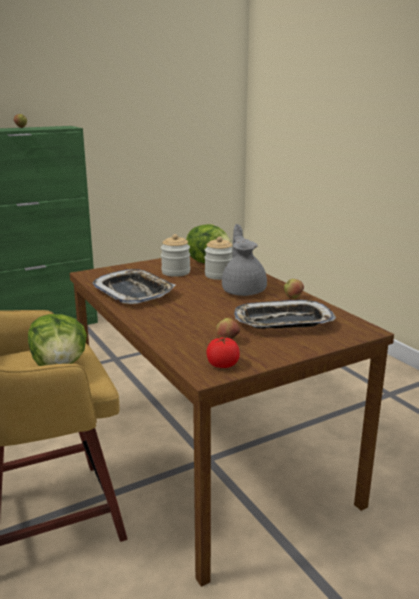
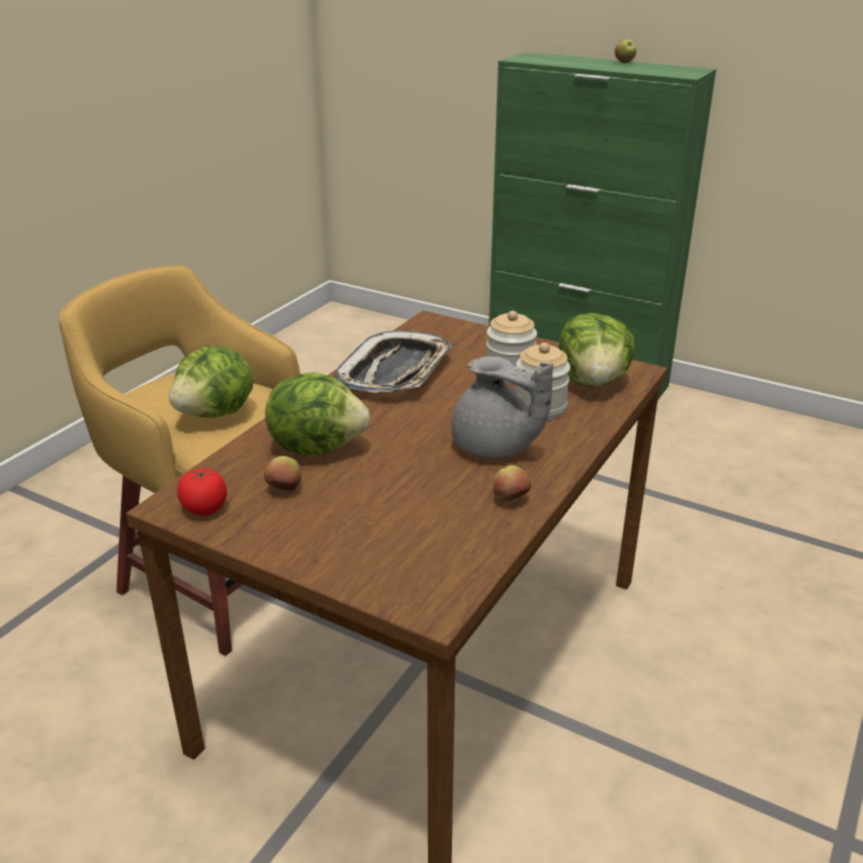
camera: 60 degrees right, 10 degrees up
grey teapot [222,224,267,296] -> grey teapot turned 75 degrees clockwise [451,356,553,458]
tray [234,300,336,329] -> none
none -> lettuce [265,372,370,455]

